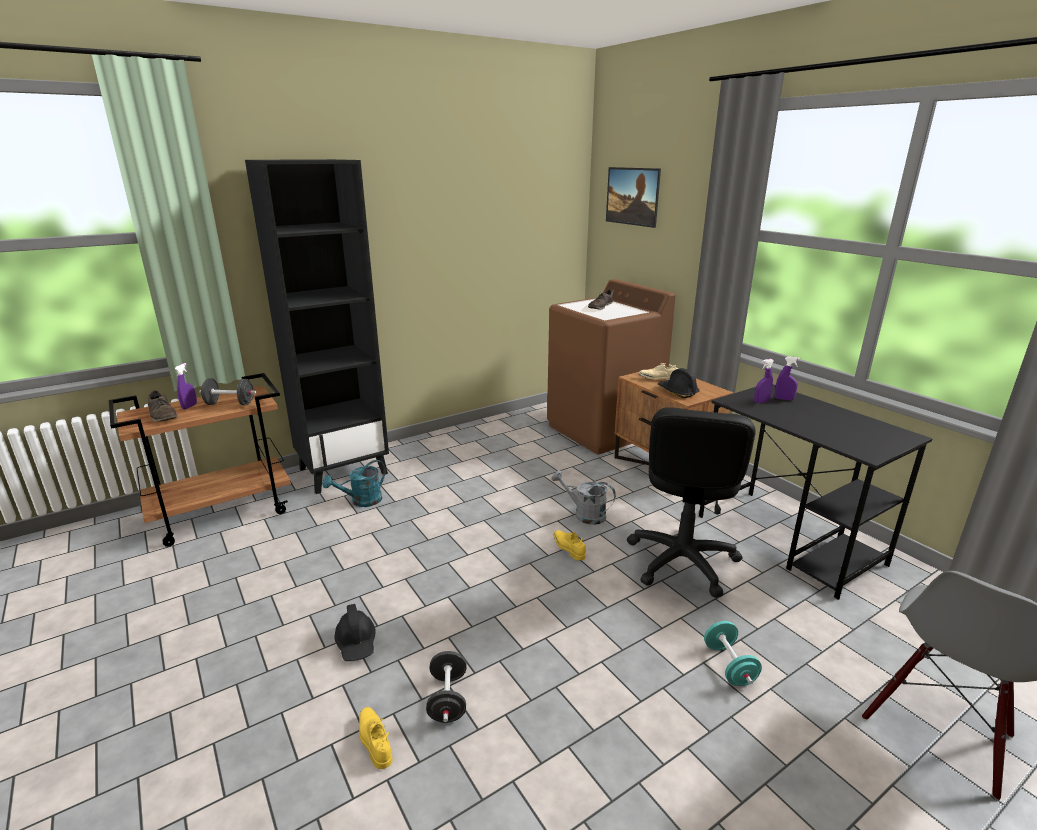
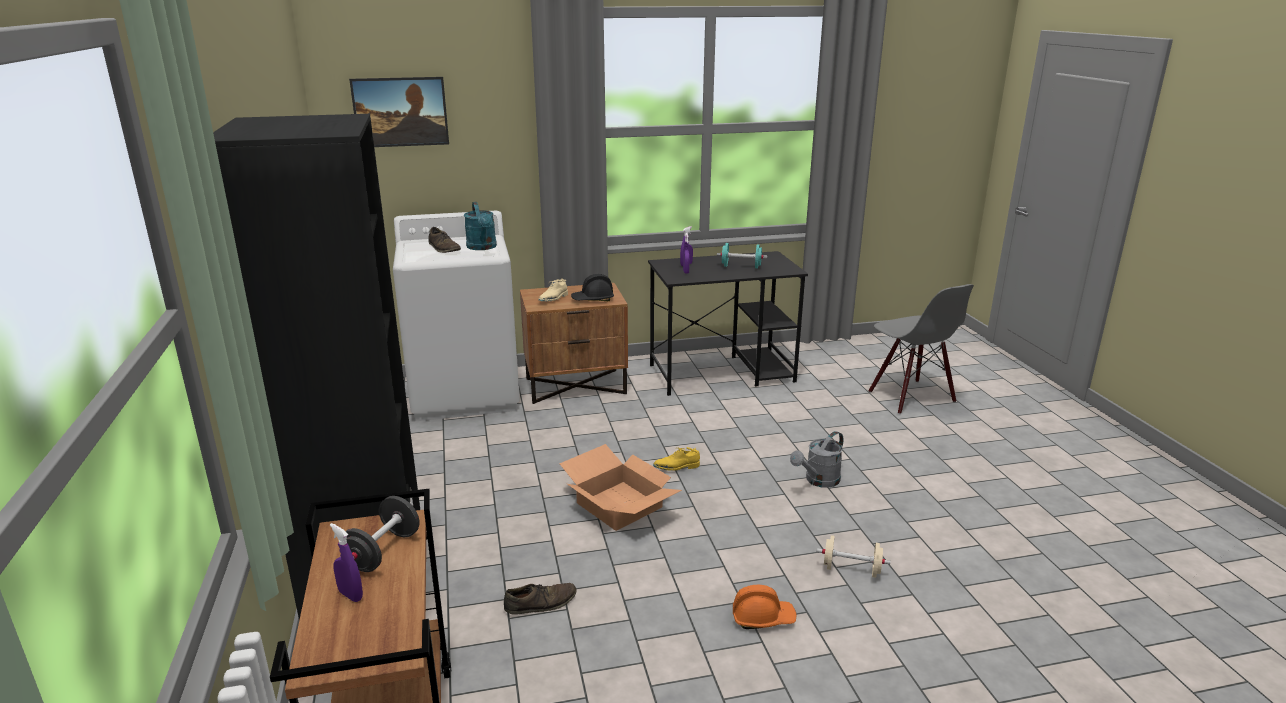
camera: 70 degrees left, 0 degrees up
brown shoe [148,390,178,422] -> brown shoe moved to [504,583,577,615]
turquoise watering can [322,460,386,507] -> turquoise watering can moved to [464,202,497,250]
black hard hat [335,604,376,661] -> orange hard hat [733,585,796,629]
yellow shoe [359,707,392,769] -> none
black dumbbell [426,651,467,723] -> beige dumbbell [817,535,890,578]
brown washing machine [547,279,676,454] -> white washing machine [393,211,520,421]
grey watering can [551,470,616,525] -> grey watering can moved to [790,431,843,488]
black office chair [627,407,756,598] -> none
turquoise dumbbell [704,621,762,686] -> turquoise dumbbell moved to [717,243,767,268]
none -> cardboard box [559,444,682,531]

